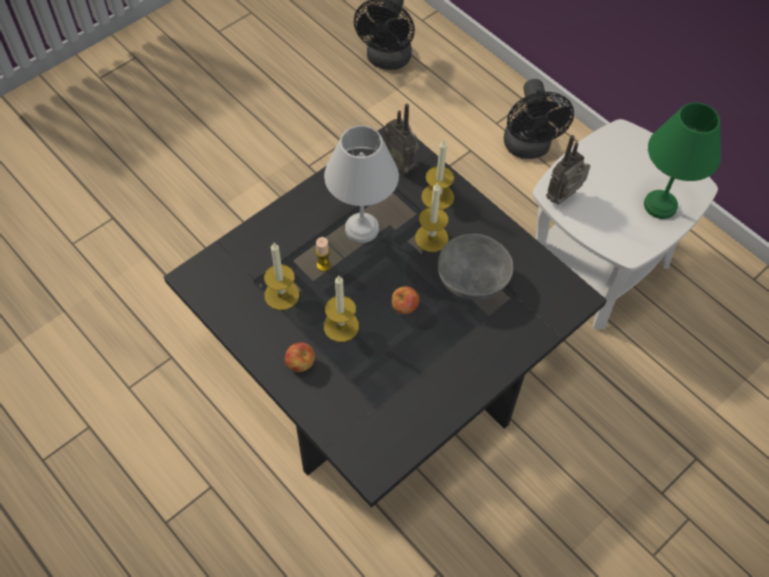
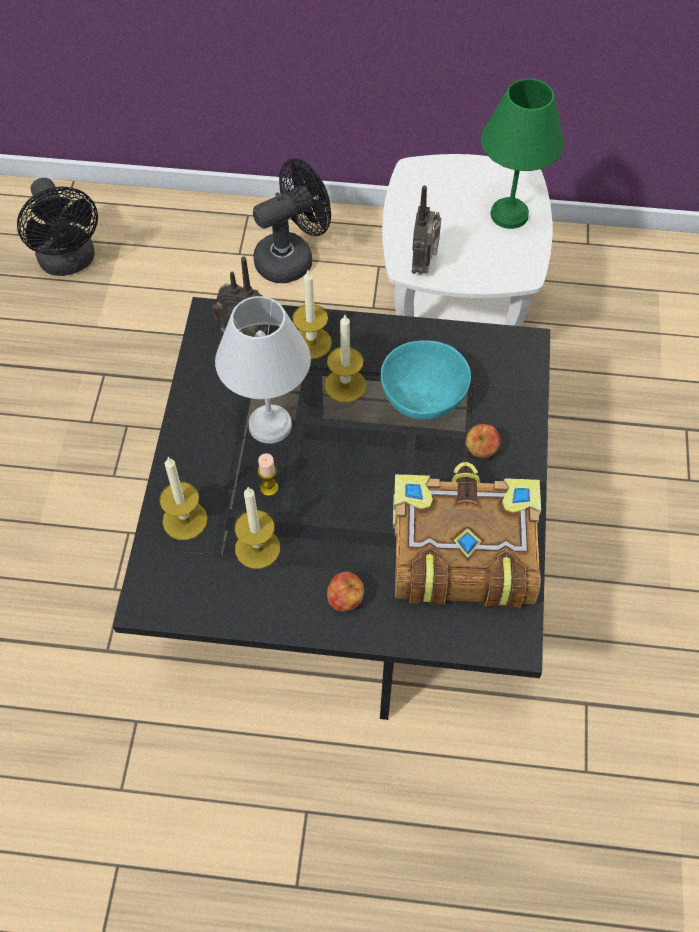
camera: 40 degrees left, 0 degrees up
candle [324,276,359,342] -> candle moved to [159,457,208,540]
apple [391,286,419,314] -> apple moved to [466,424,501,458]
grey bowl [438,234,513,300] -> turquoise bowl [381,341,471,420]
black fan [504,79,574,159] -> black fan turned 75 degrees counterclockwise [253,158,331,283]
none -> book [393,462,541,608]

